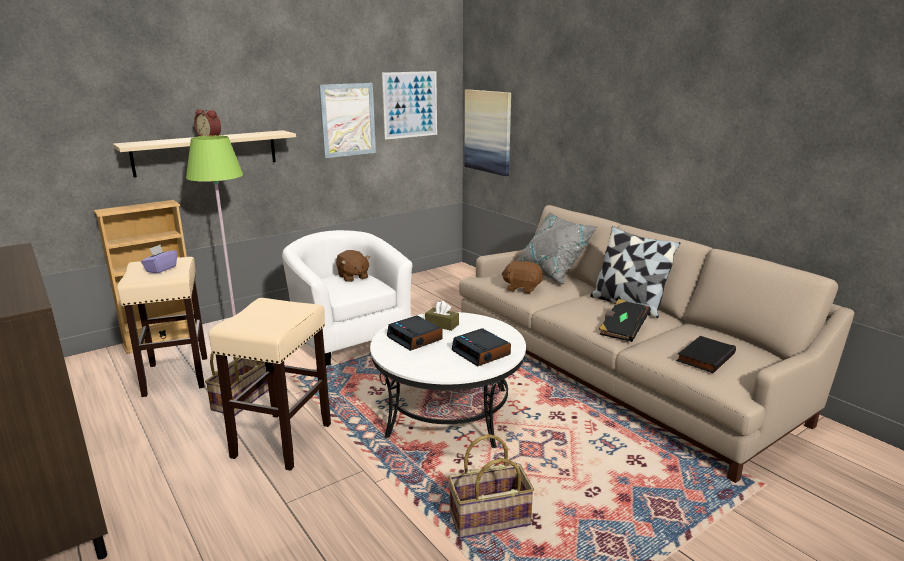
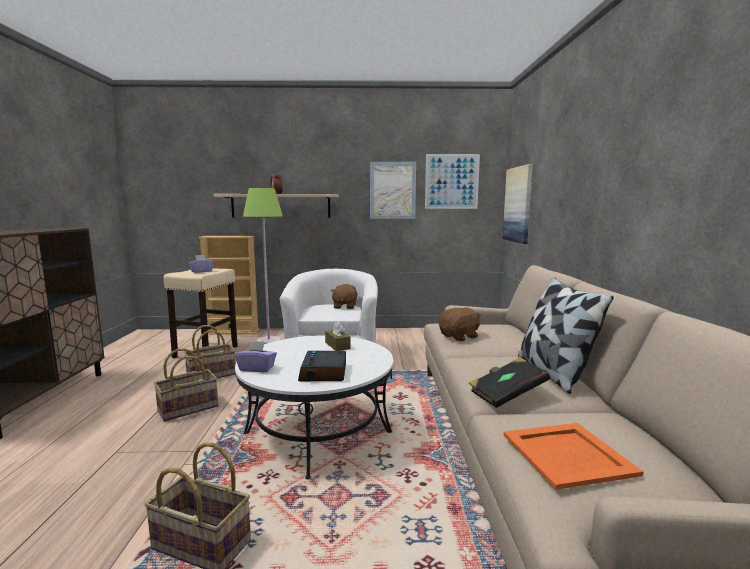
camera: 35 degrees right, 10 degrees down
beige stool [209,298,331,471] -> basket [154,348,218,422]
alarm clock [387,316,443,351] -> none
brown plush toy [501,260,543,294] -> brown plush toy turned 90 degrees clockwise [439,308,481,341]
grey pillow [518,211,598,284] -> none
black book [677,336,736,373] -> orange tray [504,423,644,490]
none -> purple tissue box [235,341,277,372]

